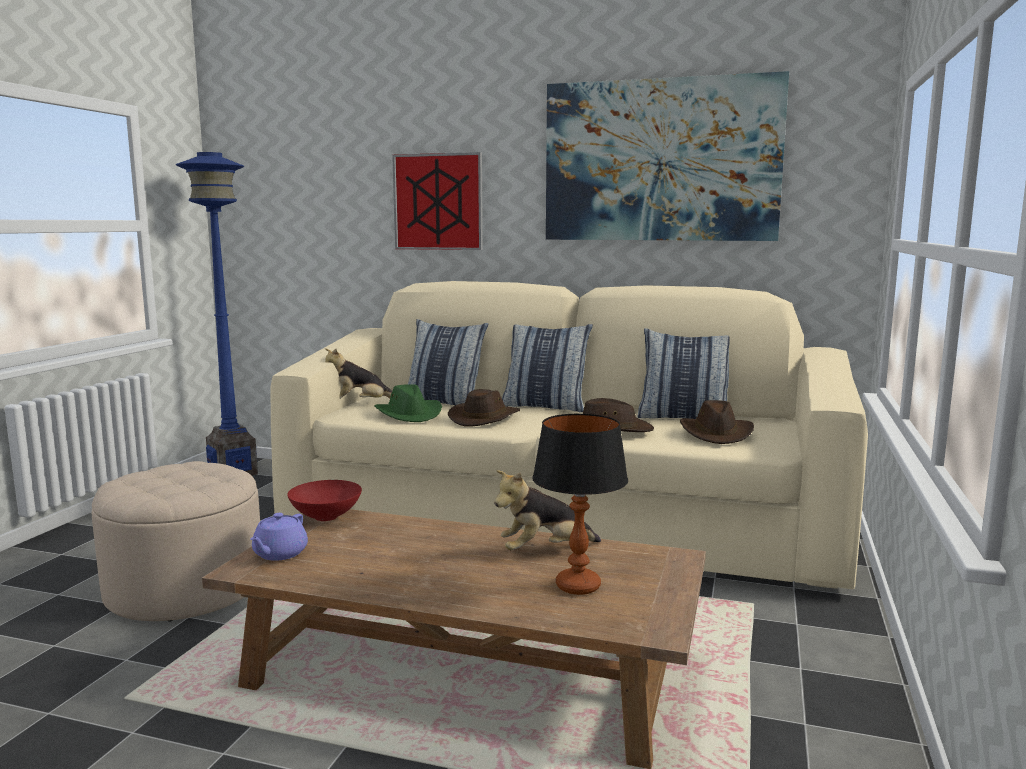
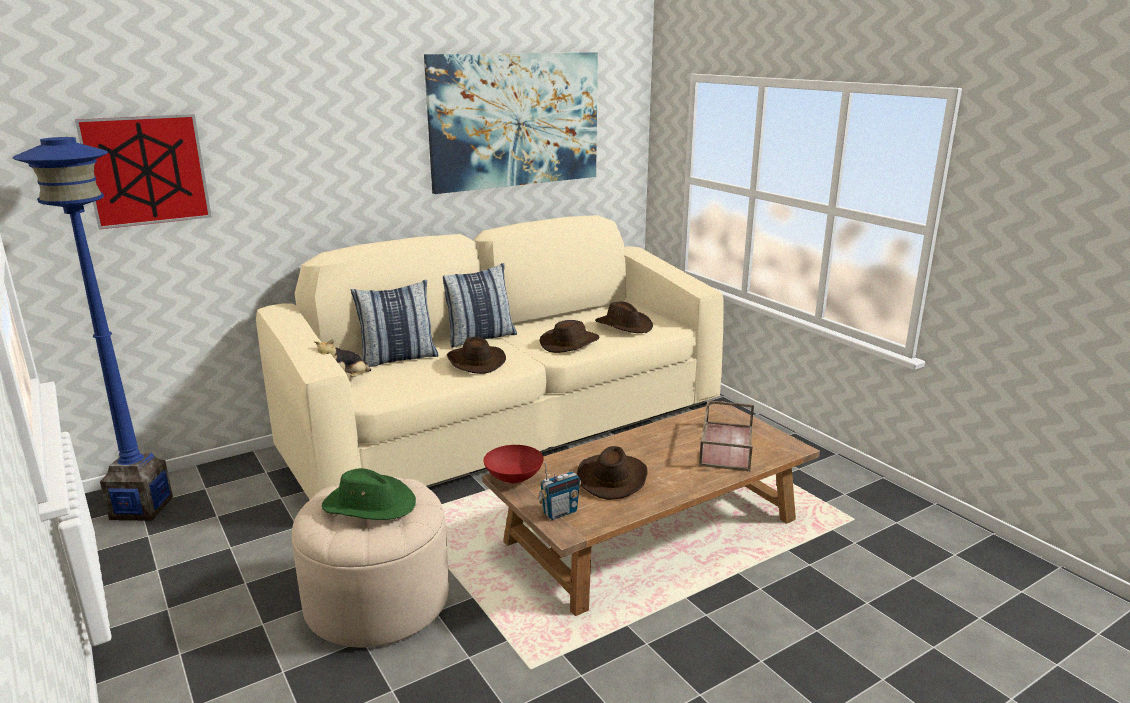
camera: 50 degrees left, 10 degrees up
purple teapot [250,513,308,561] -> radio [537,462,581,520]
green hat [374,384,442,422] -> green hat moved to [322,468,416,520]
picture [392,152,483,250] -> picture moved to [75,114,212,229]
plush toy [494,470,601,550] -> none
table lamp [532,414,628,595] -> brown tray [699,400,754,472]
pillow [638,328,729,419] -> none
none -> brown hat [577,446,648,500]

